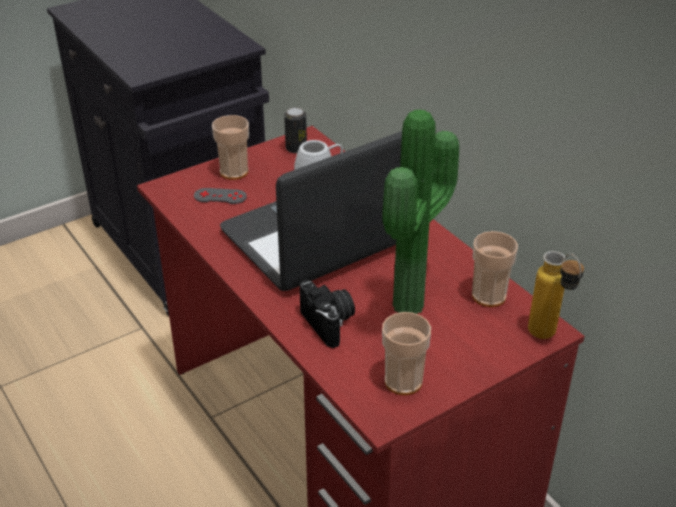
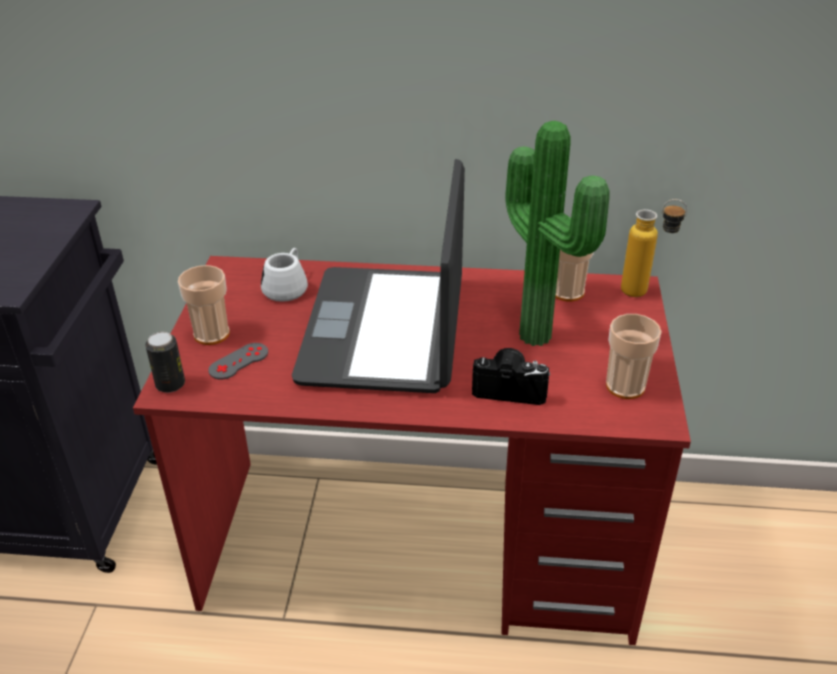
camera: 50 degrees left, 0 degrees up
can [284,107,307,153] -> can moved to [145,332,185,393]

